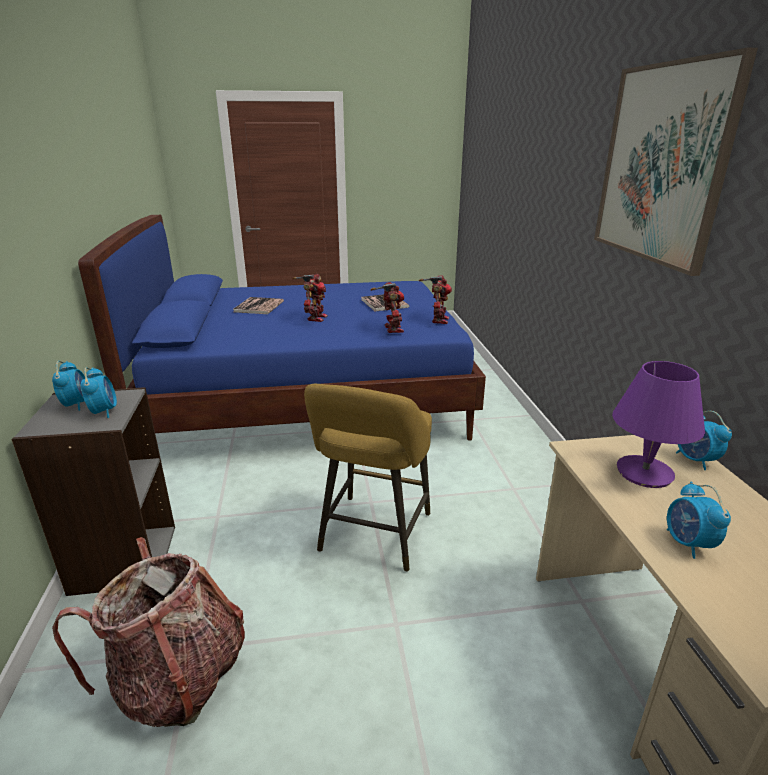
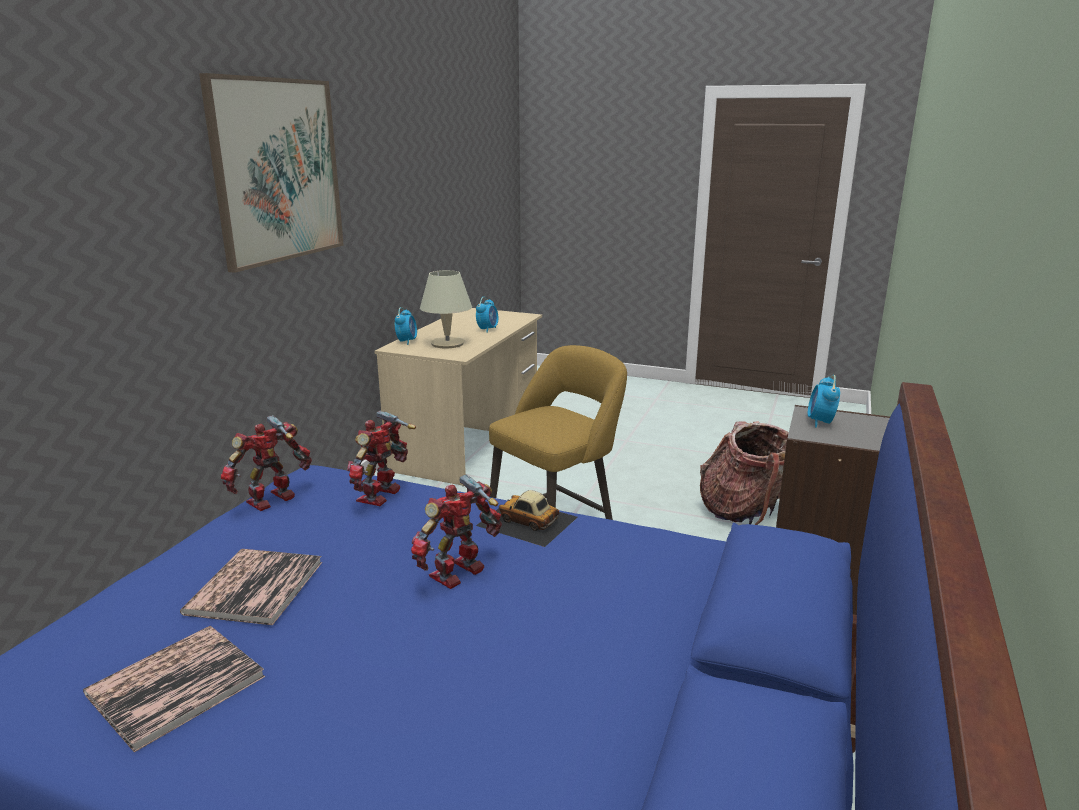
camera: 150 degrees left, 5 degrees down
alarm clock [52,361,85,411] -> none
book [234,297,284,314] -> book moved to [83,626,265,752]
purple table lamp [612,361,705,488] -> beige table lamp [420,270,472,348]
none -> toy car [476,490,578,547]

